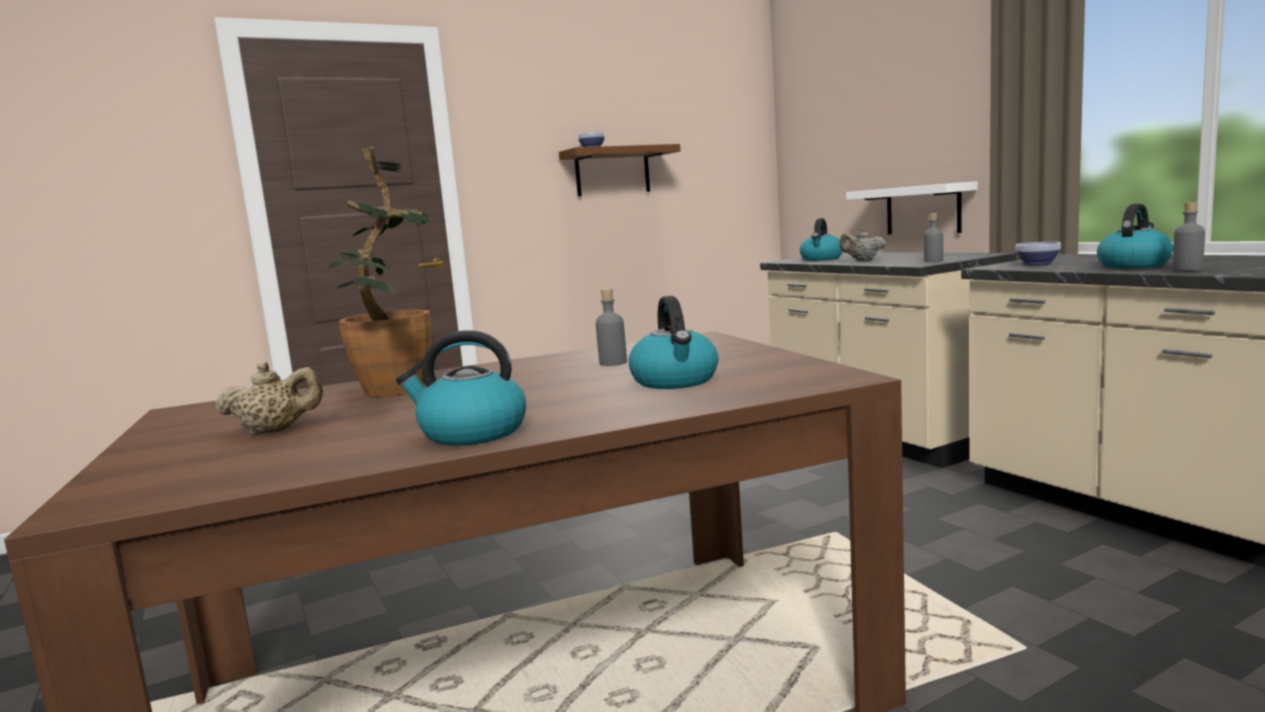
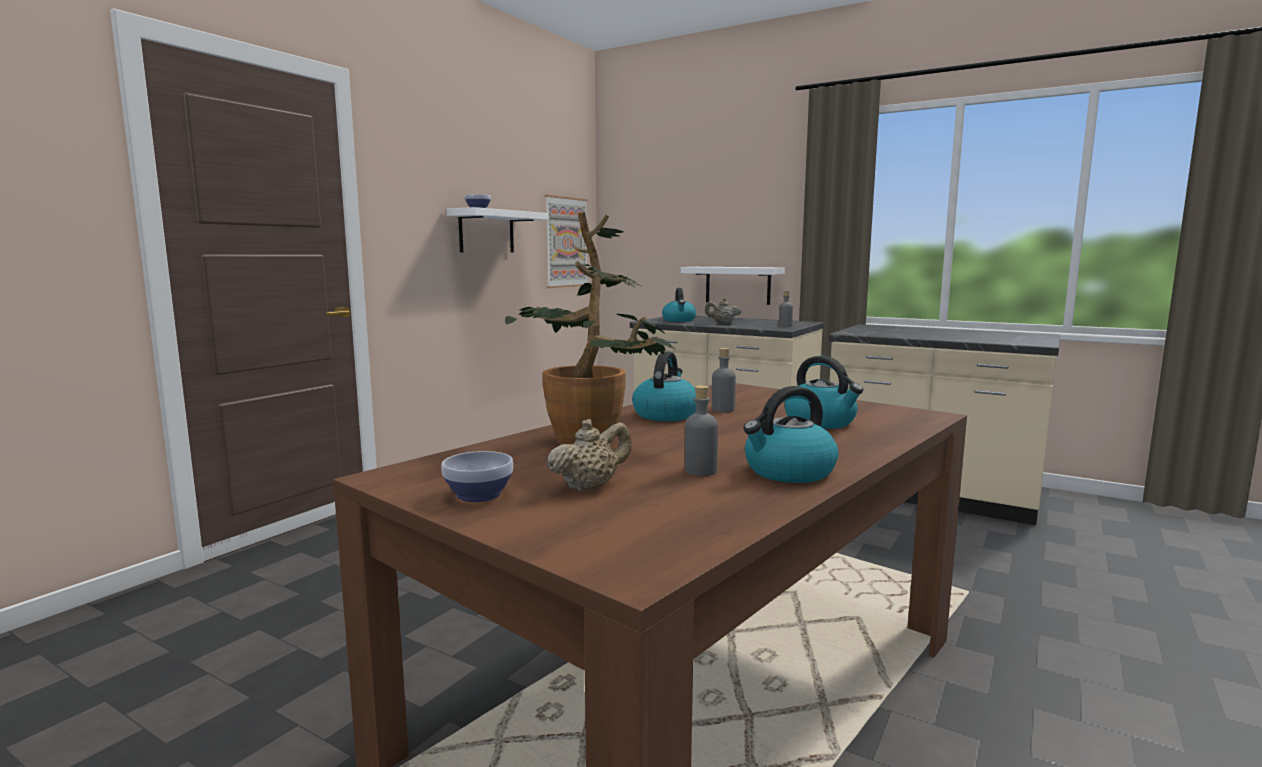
camera: 30 degrees left, 0 degrees up
brown shelf [559,144,680,196] -> white shelf [446,207,548,253]
bowl [1016,242,1061,266] -> bowl moved to [441,451,513,502]
kettle [1097,204,1173,268] -> kettle moved to [632,351,696,421]
grey bottle [1173,202,1205,271] -> grey bottle moved to [685,385,718,476]
none -> picture [545,195,588,288]

